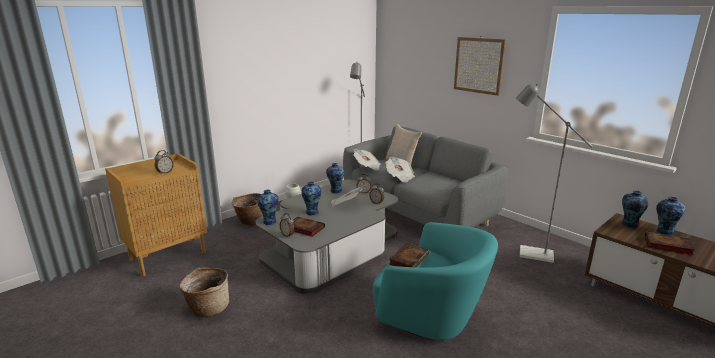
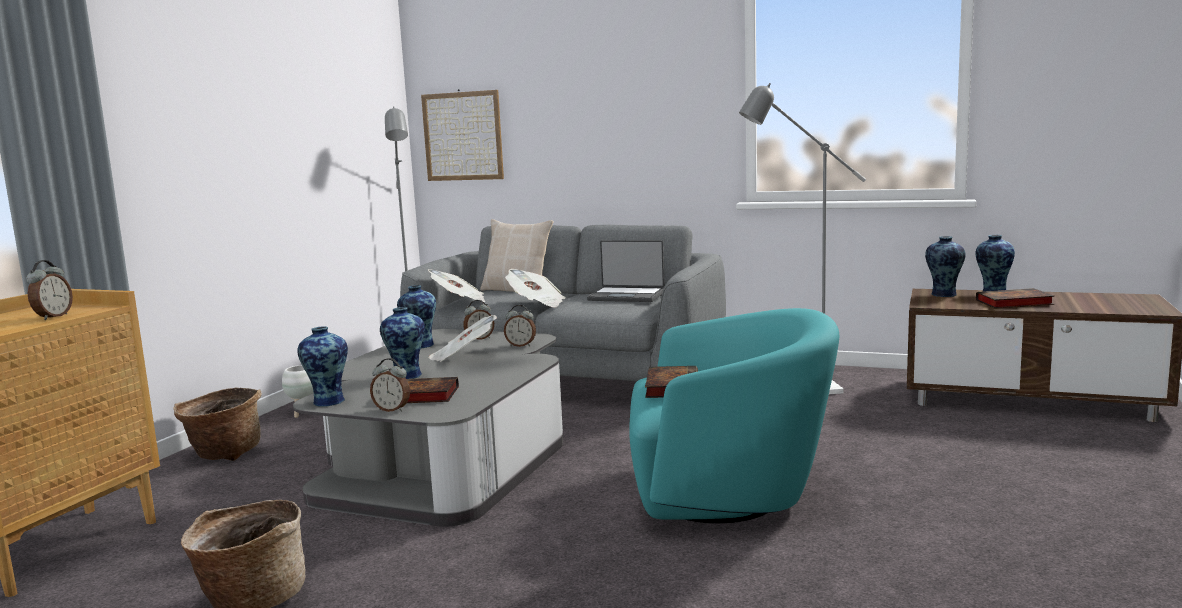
camera: 25 degrees left, 10 degrees down
picture [454,36,506,96] -> picture moved to [421,89,504,181]
none -> laptop [587,240,665,302]

